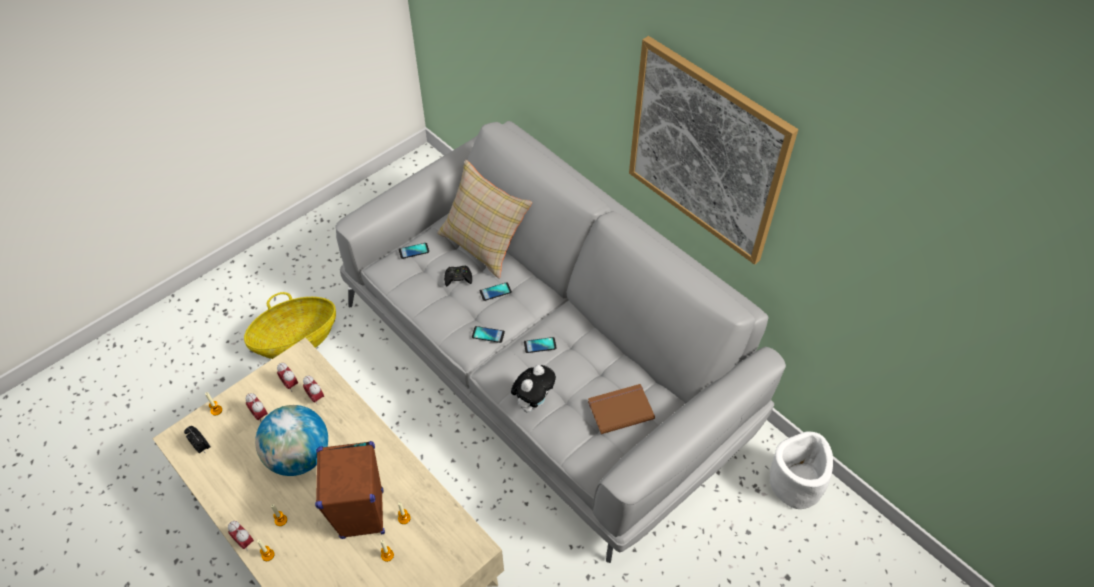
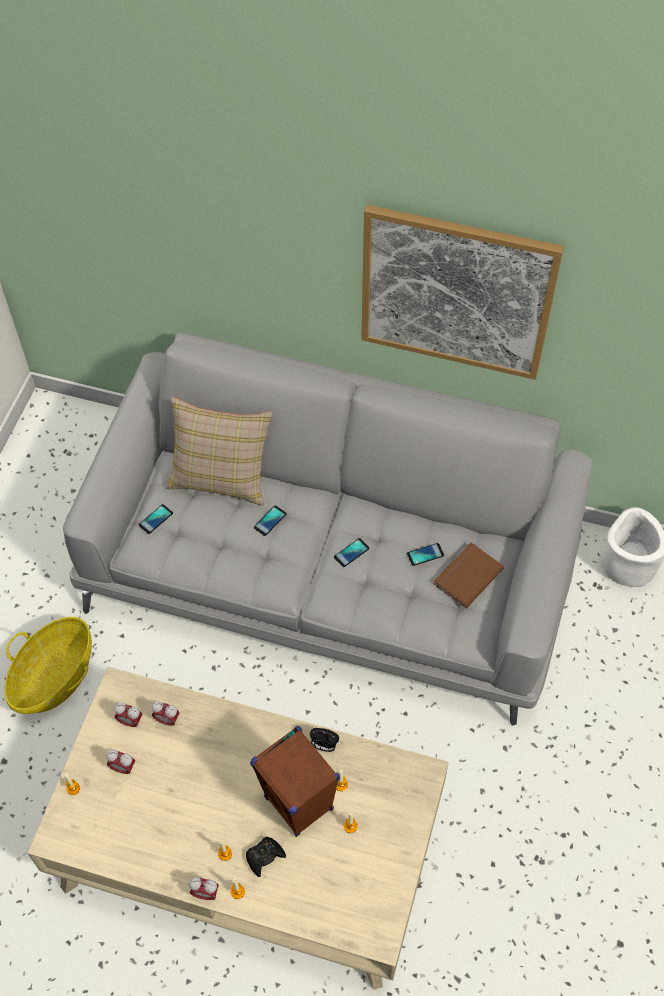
camera: 30 degrees left, 5 degrees up
alarm clock [184,426,211,454] -> alarm clock moved to [310,728,339,752]
globe [255,405,328,476] -> none
black game controller [444,266,472,286] -> black game controller moved to [246,837,286,877]
phone [472,326,505,343] -> phone moved to [407,543,444,566]
plush toy [511,365,556,412] -> none

